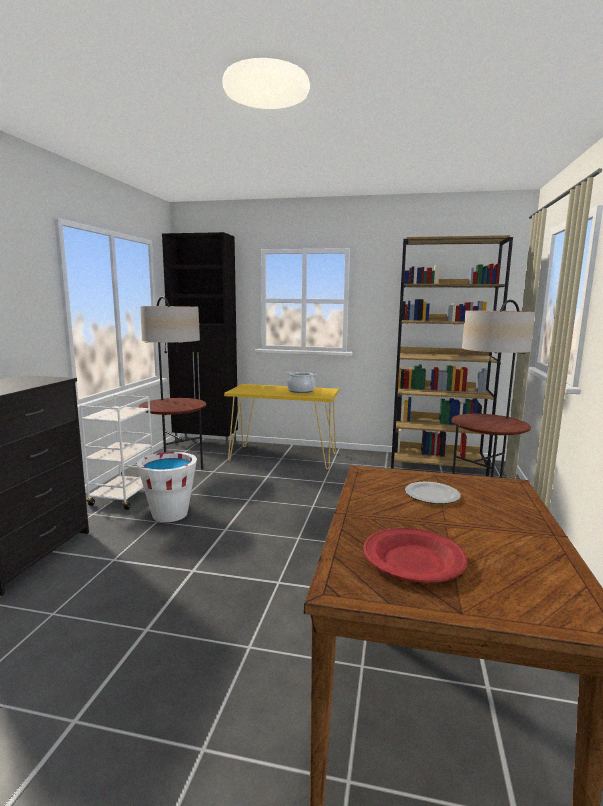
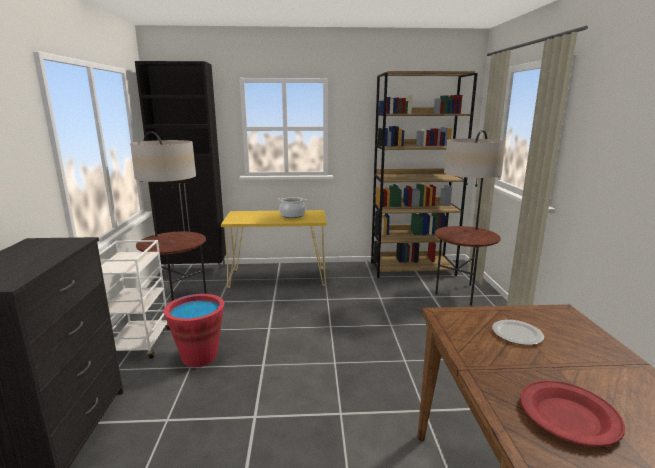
camera: 15 degrees left, 5 degrees up
white bucket [137,452,197,522] -> red bucket [163,294,224,367]

